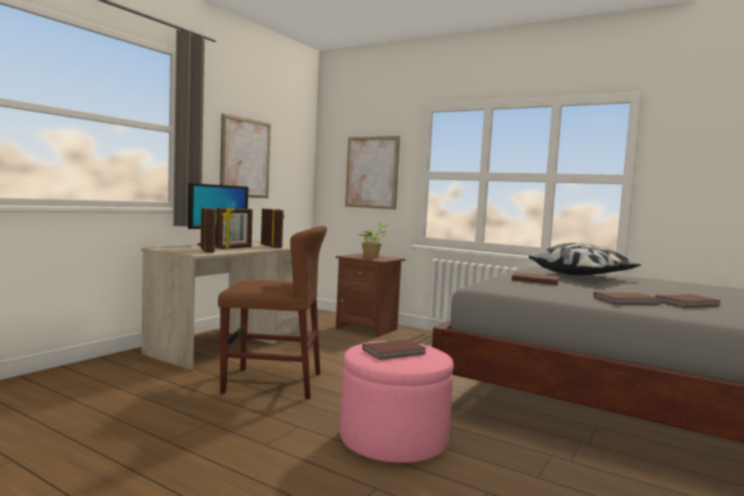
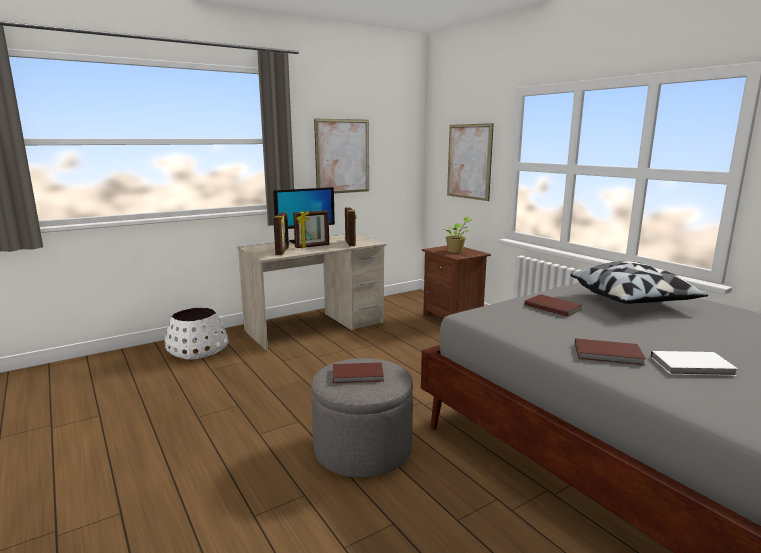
camera: 25 degrees right, 10 degrees up
brown chair [218,226,327,399] -> none
pink ottoman [340,341,454,463] -> grey ottoman [311,358,413,478]
brown book [655,294,721,308] -> white book [651,351,738,376]
none -> white planter [165,308,229,360]

